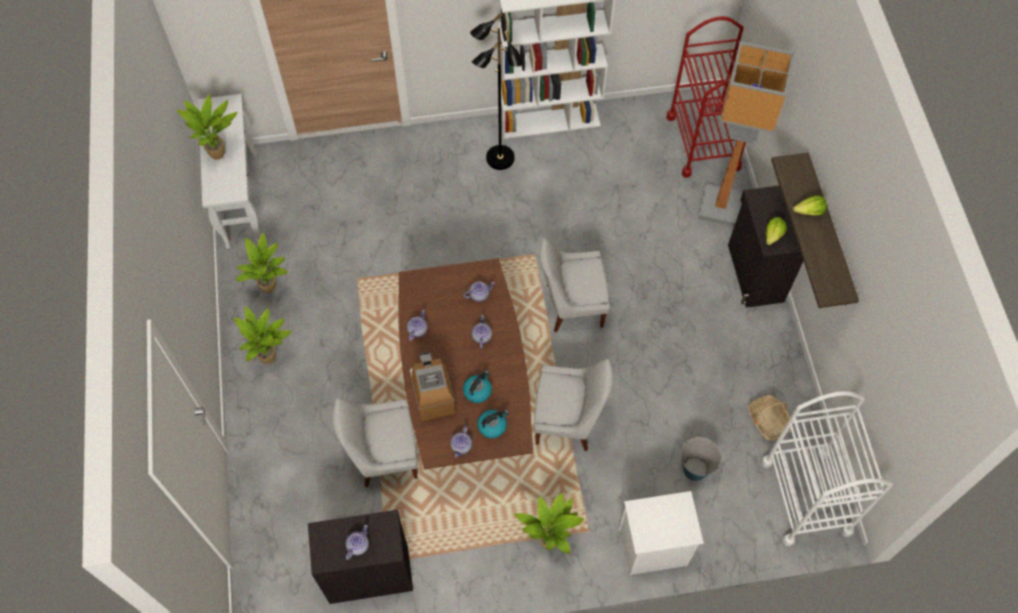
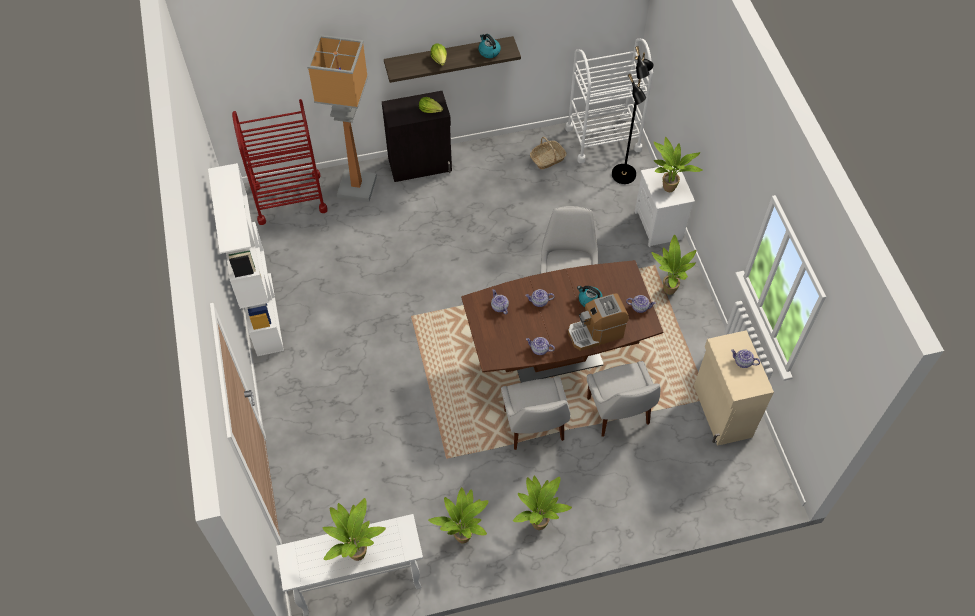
camera: 95 degrees left, 5 degrees down
black cabinet [308,510,413,604] -> beige cabinet [694,330,774,445]
black floor lamp [470,13,523,170] -> black floor lamp moved to [612,46,654,184]
kettle [477,409,509,438] -> kettle moved to [478,34,501,58]
white chair [540,238,610,332] -> white chair moved to [501,376,571,450]
bucket [680,437,721,481] -> none
none -> potted plant [654,137,702,192]

